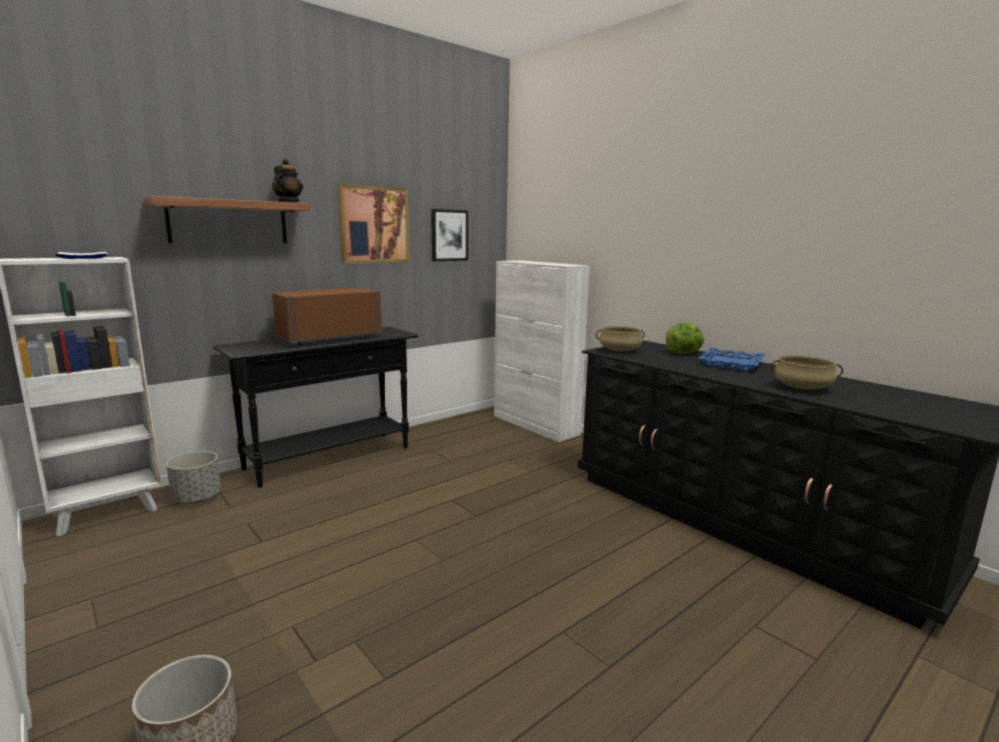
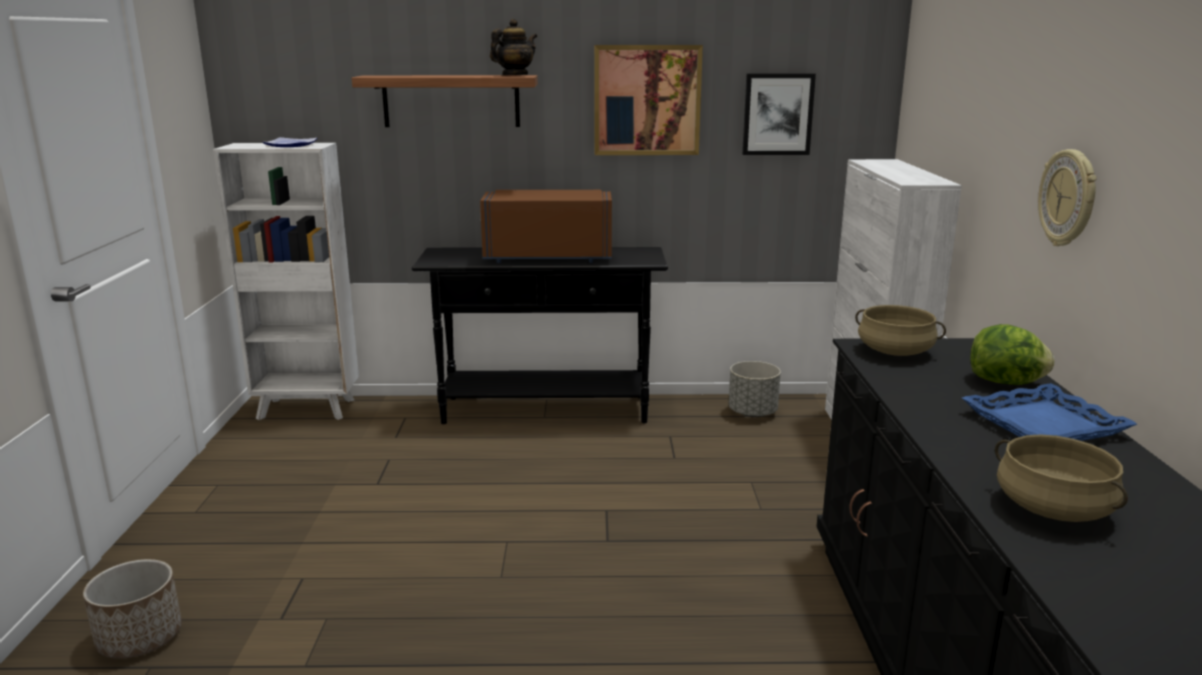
camera: 40 degrees right, 5 degrees up
grey planter [166,451,221,503] -> grey planter moved to [729,361,781,417]
none -> wall clock [1038,149,1097,246]

